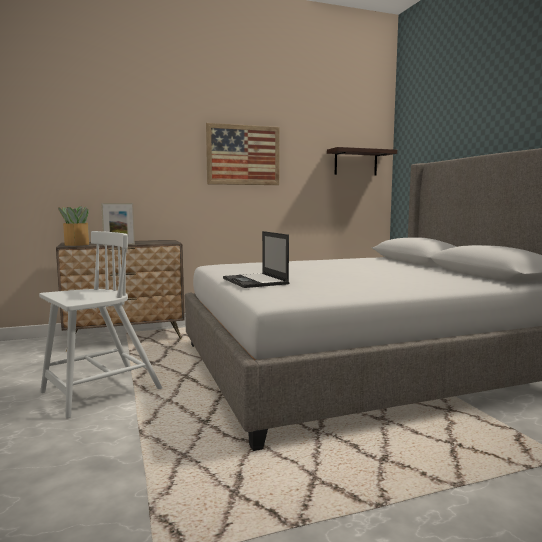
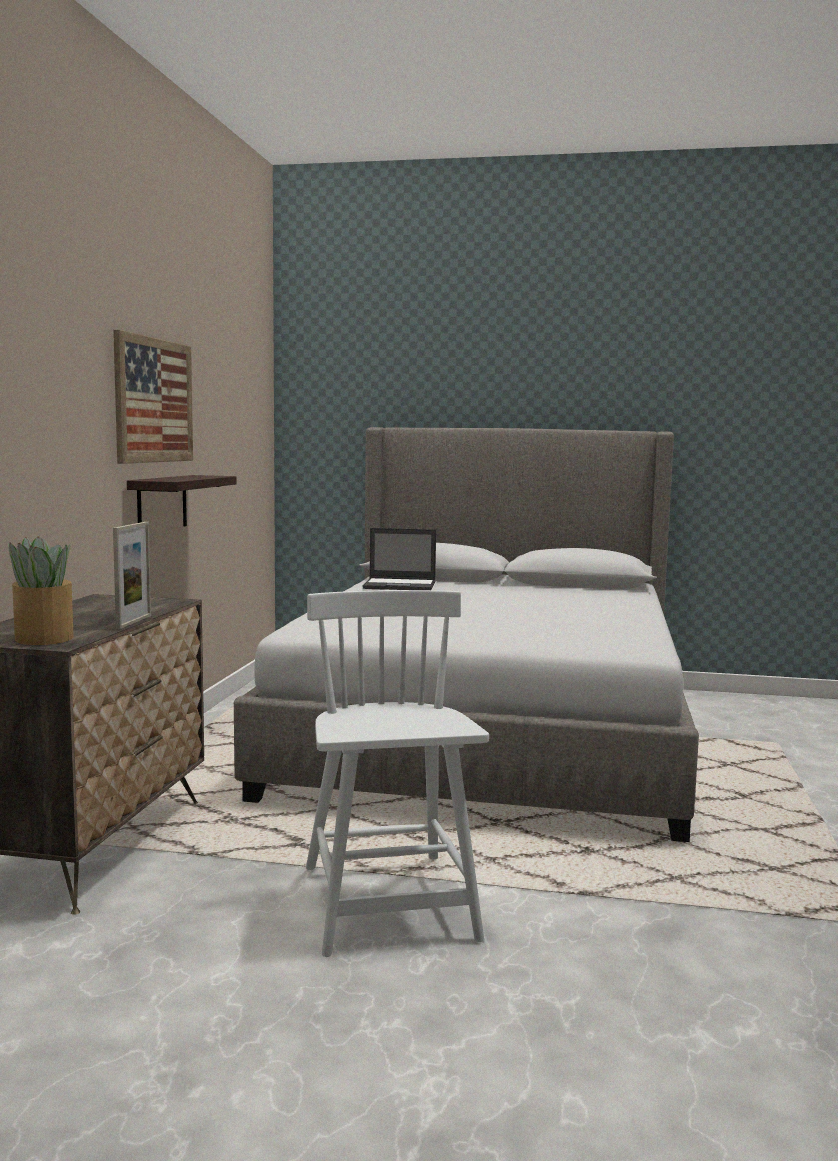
camera: 60 degrees left, 0 degrees up
laptop [223,231,289,288] -> laptop moved to [362,528,436,590]
shelf [327,147,397,176] -> shelf moved to [127,475,237,526]

